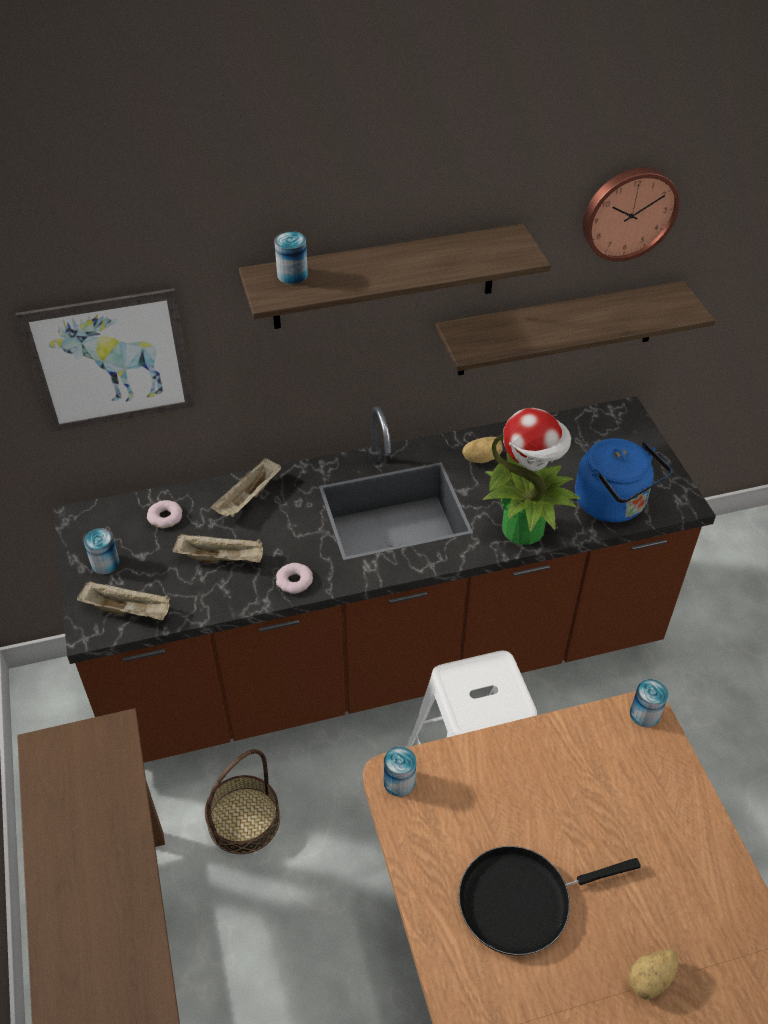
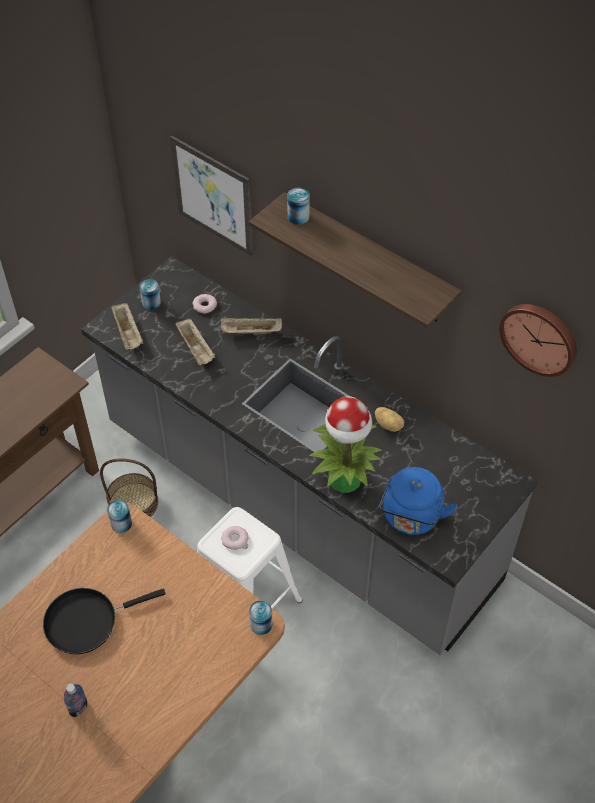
camera: 55 degrees right, 5 degrees up
brown counter [53,396,716,763] -> grey counter [81,256,538,655]
donut [276,563,313,594] -> donut moved to [221,526,248,550]
shelf [436,281,715,375] -> none
black frying pan [459,846,641,956] -> black frying pan turned 60 degrees counterclockwise [43,588,165,654]
potato [628,949,678,1000] -> bottle [64,684,87,717]

